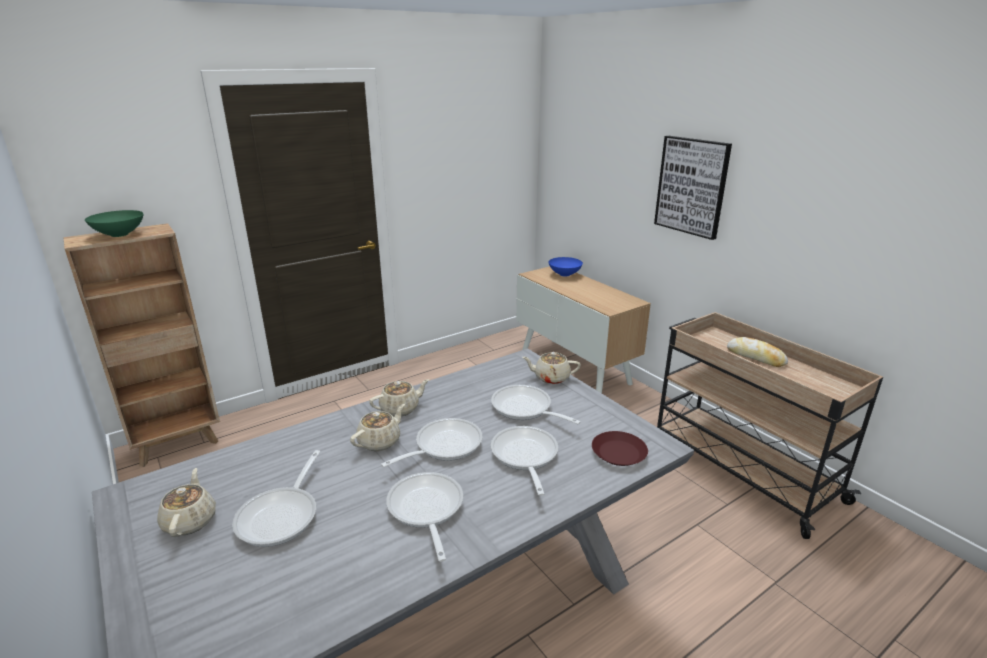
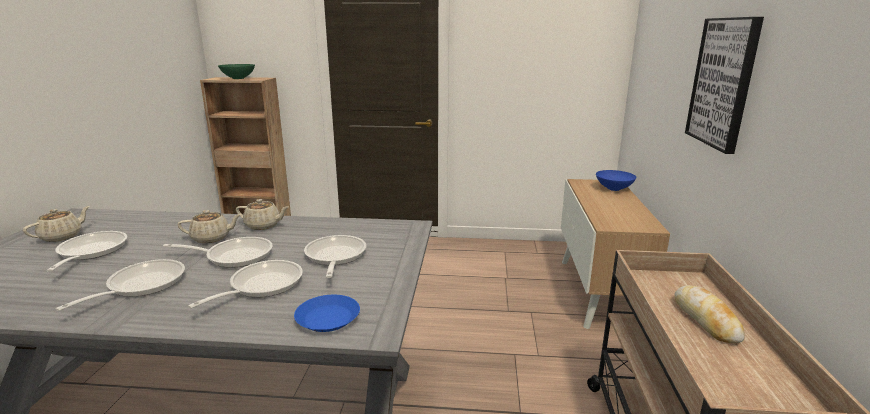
camera: 40 degrees right, 5 degrees down
frying pan [232,450,320,547] -> frying pan turned 120 degrees clockwise [46,231,127,272]
beige teapot [522,352,581,384] -> none
brown plate [592,431,648,466] -> blue plate [294,295,360,332]

